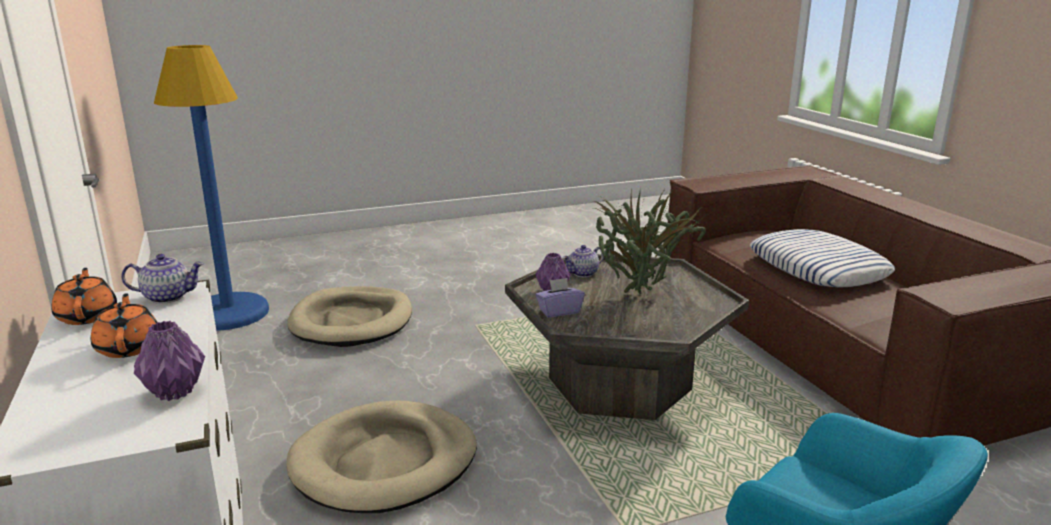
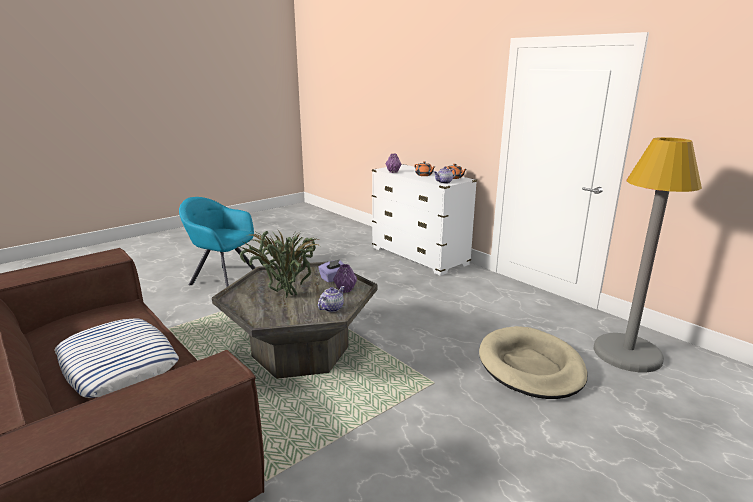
camera: 160 degrees right, 0 degrees up
blue floor lamp [154,45,269,331] -> grey floor lamp [593,137,702,372]
beige dog bed [286,401,477,513] -> none

